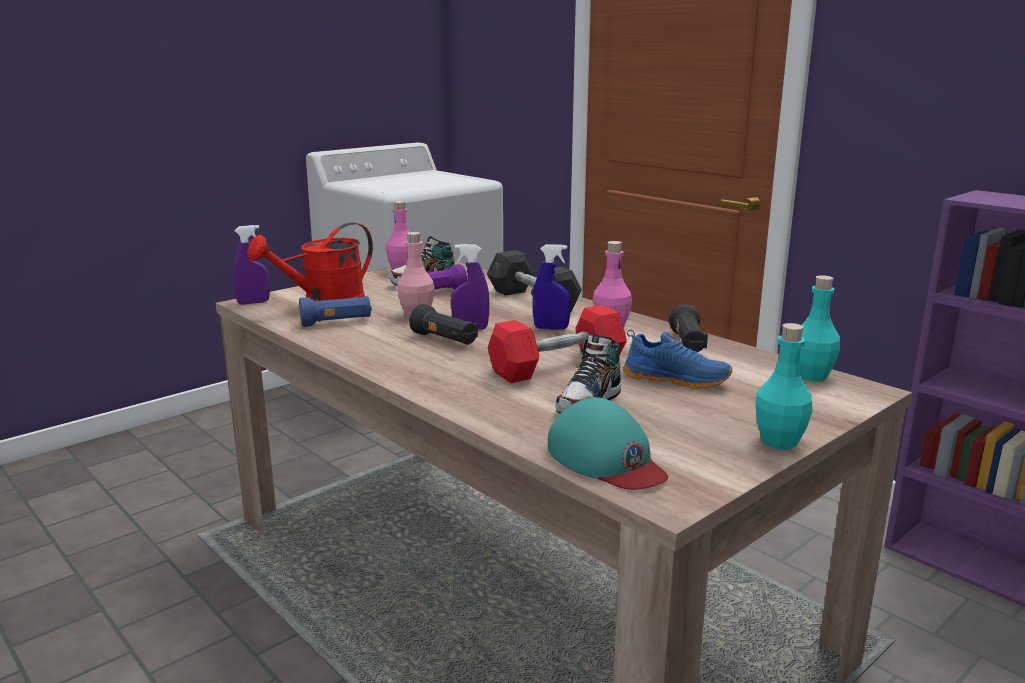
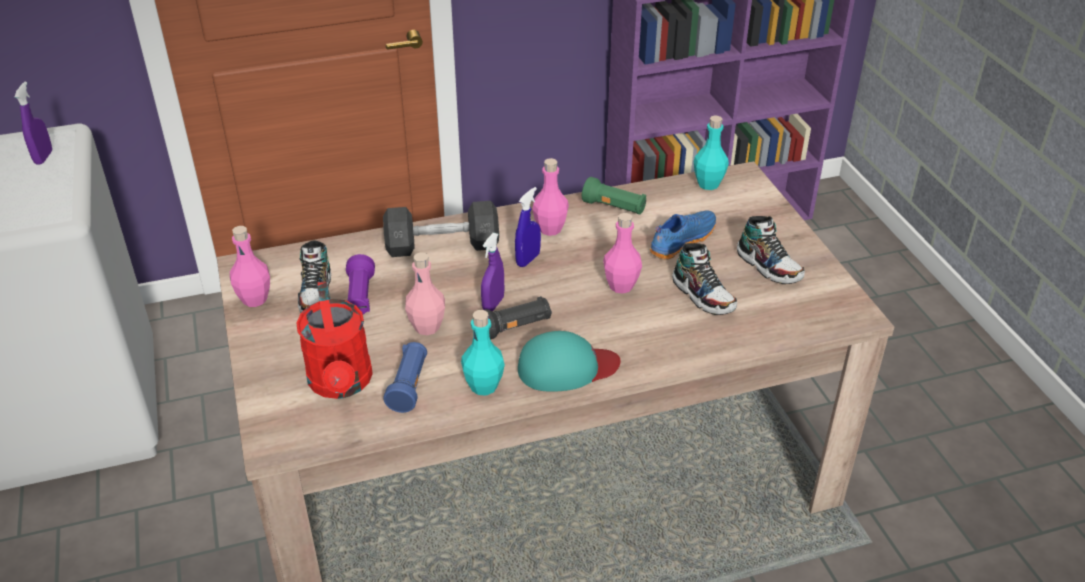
camera: 65 degrees left, 20 degrees up
purple spray bottle [233,225,270,305] -> purple spray bottle moved to [15,82,52,165]
red dumbbell [488,305,627,383] -> pink bottle [603,213,642,294]
turquoise cap [548,397,668,490] -> turquoise cap moved to [518,331,620,392]
black flashlight [669,304,708,352] -> green flashlight [582,177,646,214]
turquoise bottle [755,323,813,450] -> turquoise bottle moved to [461,310,505,396]
none -> shoe [737,216,805,284]

